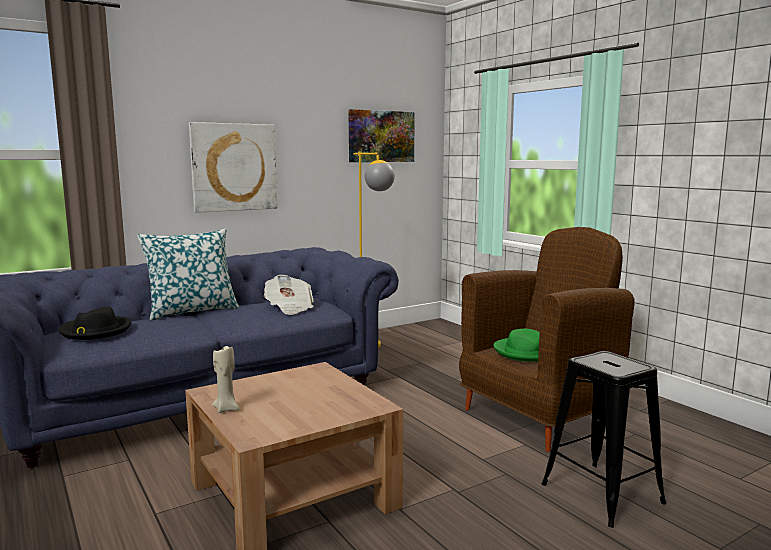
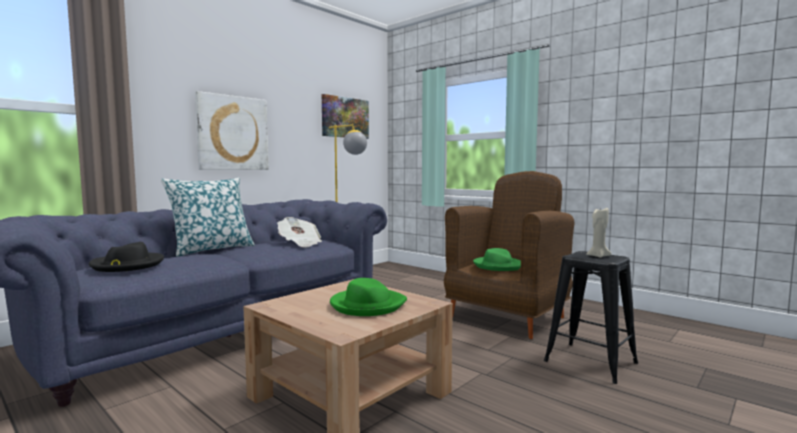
camera: 15 degrees left, 5 degrees down
beige candle [212,346,240,413] -> beige candle moved to [586,207,611,258]
none -> green hat [330,278,407,316]

